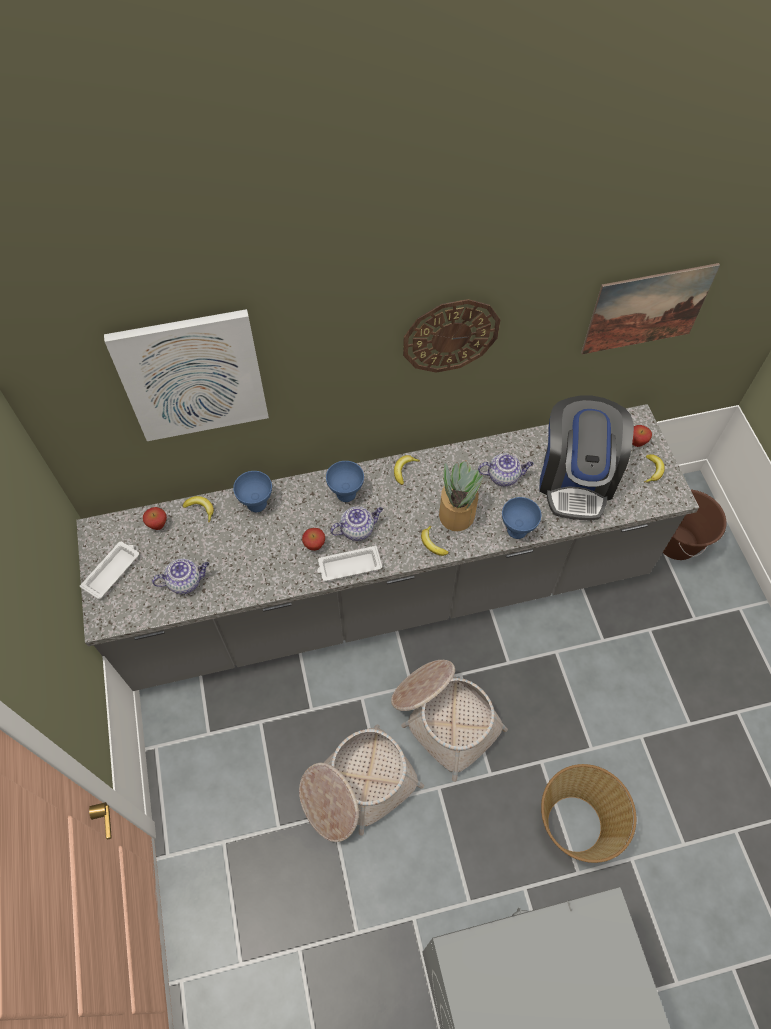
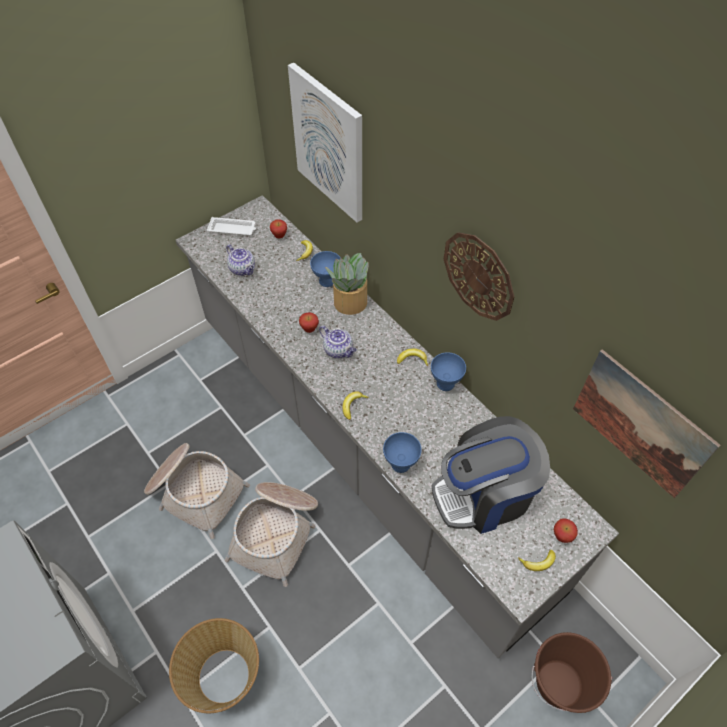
camera: 65 degrees right, 5 degrees down
white tray [317,546,382,581] -> none
blue bowl [326,461,364,502] -> blue bowl moved to [431,352,466,391]
potted plant [439,460,484,531] -> potted plant moved to [325,253,368,315]
teapot [478,453,534,487] -> none

